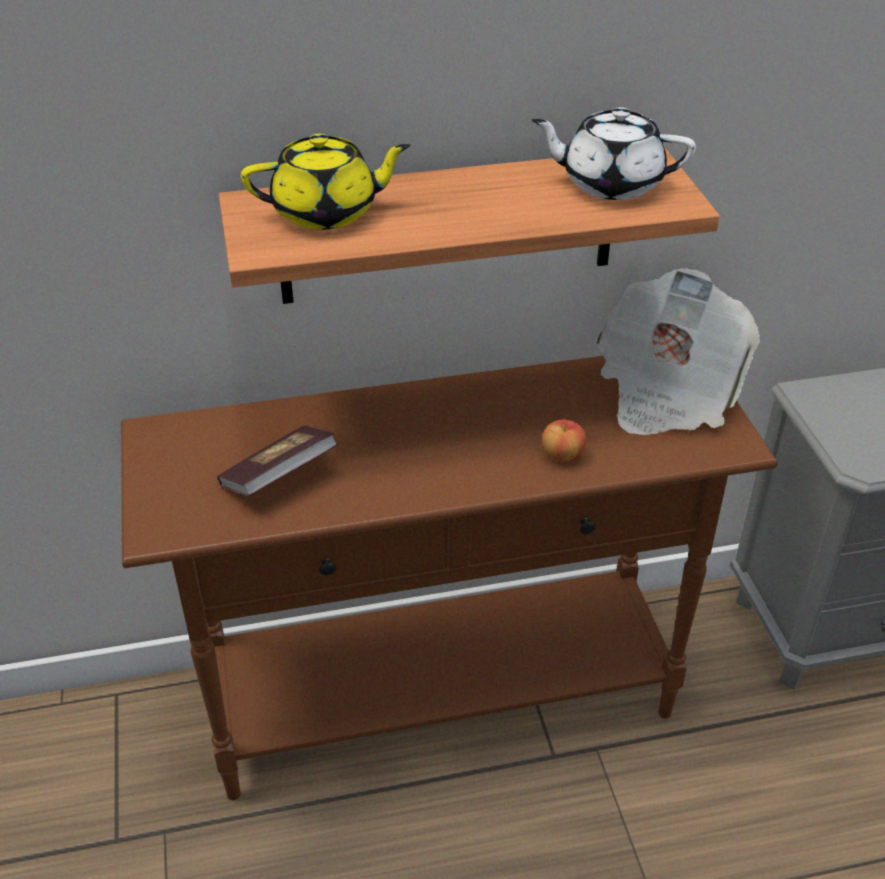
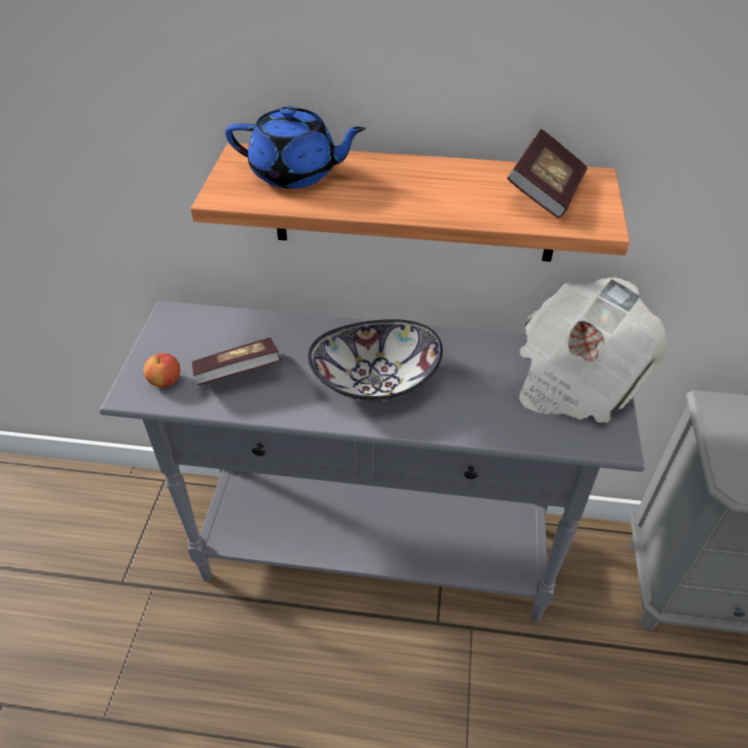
camera: 20 degrees right, 5 degrees up
brown console table [121,356,777,800] -> grey console table [99,301,645,622]
yellow teapot [241,134,410,230] -> blue teapot [225,106,366,189]
white teapot [532,107,696,200] -> book [507,129,587,218]
apple [542,419,586,462] -> apple moved to [143,353,180,388]
none -> bowl [308,319,443,402]

